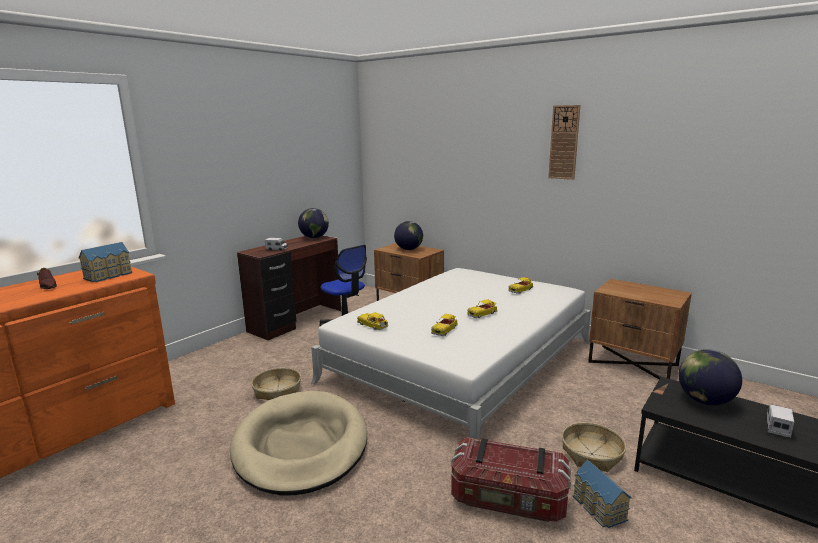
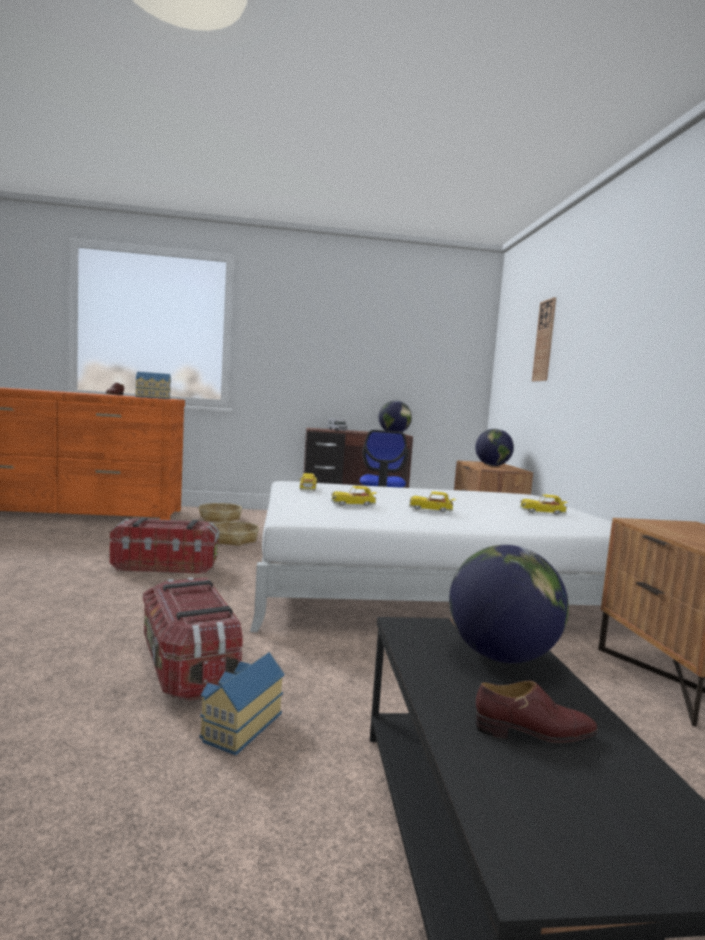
camera: 45 degrees right, 10 degrees down
beige dog bed [230,391,367,496] -> storage box [110,517,219,574]
wall clock [548,105,581,180] -> wall clock moved to [532,297,556,382]
basket [562,423,626,472] -> basket moved to [199,503,242,522]
toy truck [766,404,794,438] -> brown shoe [476,681,598,743]

